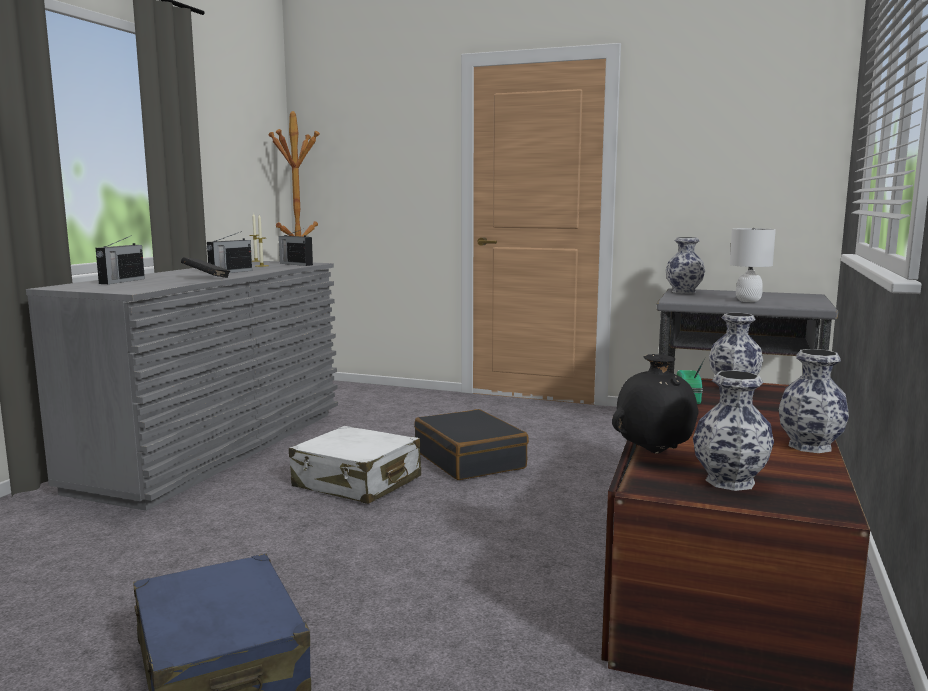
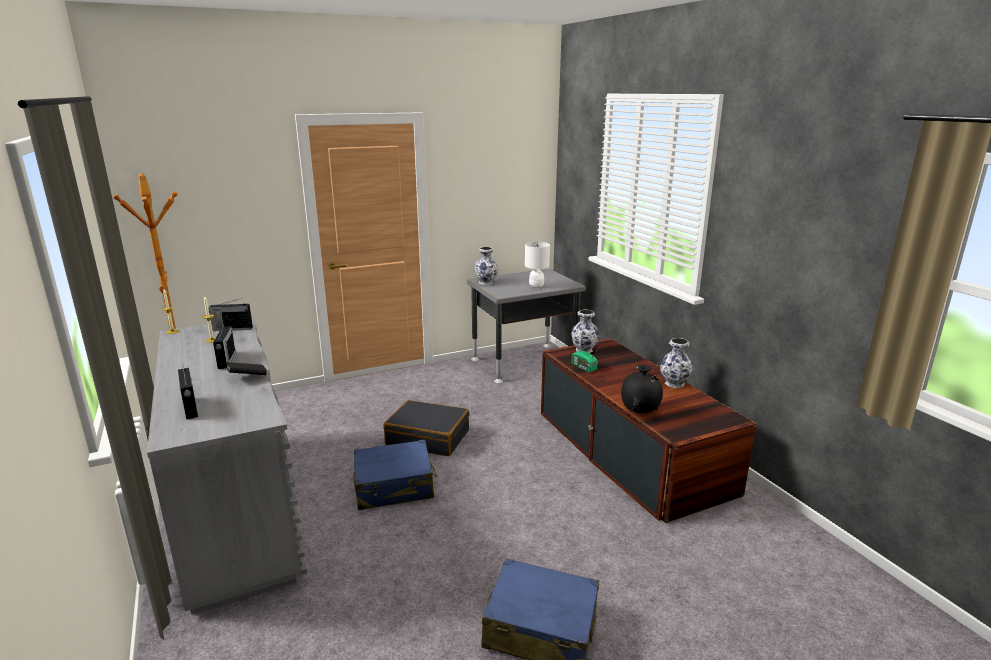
camera: 45 degrees left, 10 degrees up
white suitcase [289,426,421,504] -> blue suitcase [354,440,437,510]
vase [693,370,774,491] -> none

